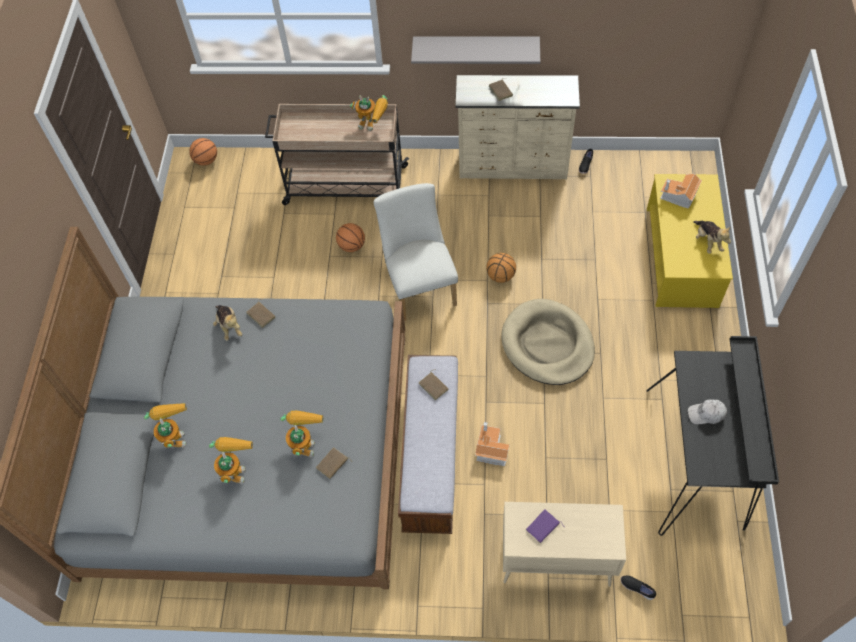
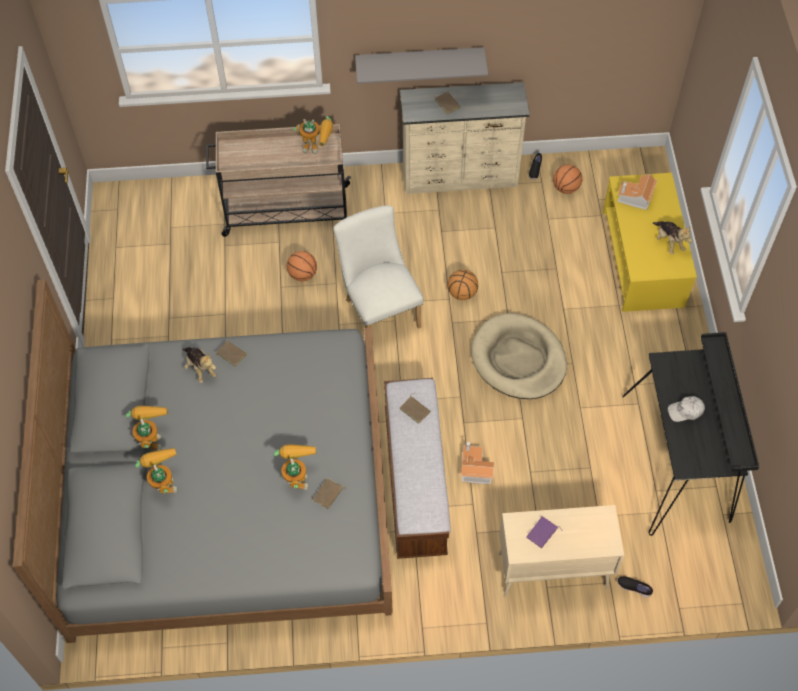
camera: 10 degrees left, 0 degrees up
basketball [189,138,217,166] -> basketball moved to [553,164,582,194]
toy robot [209,437,253,484] -> toy robot moved to [125,406,168,451]

